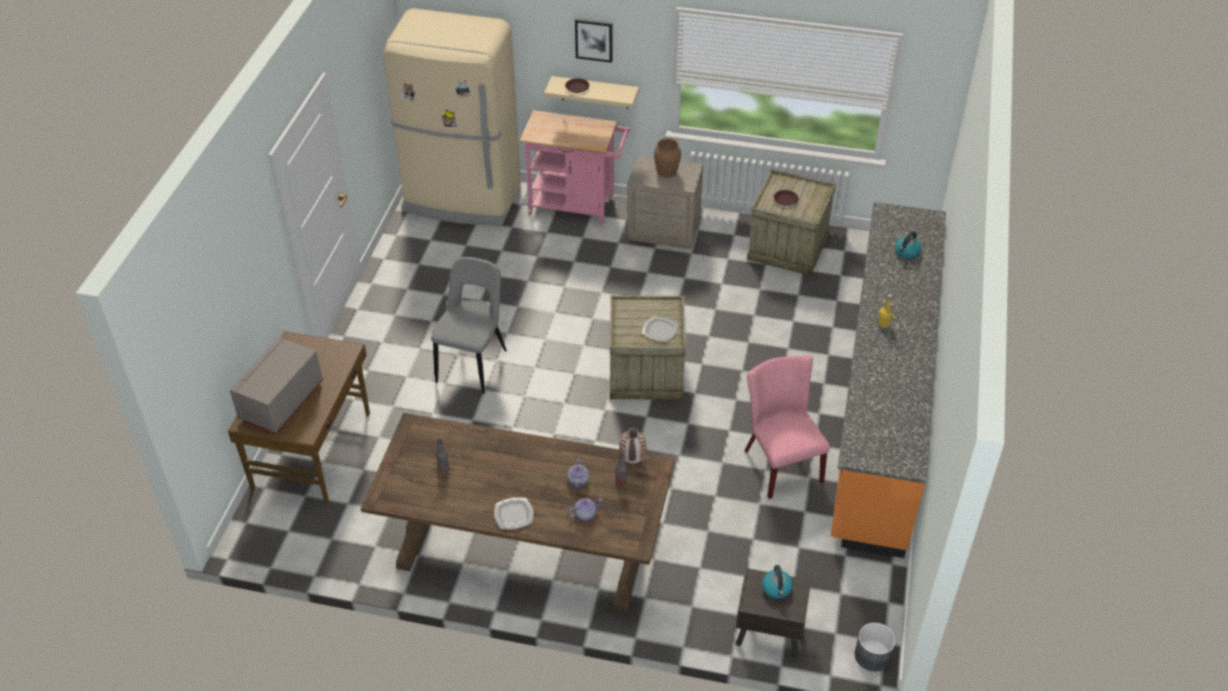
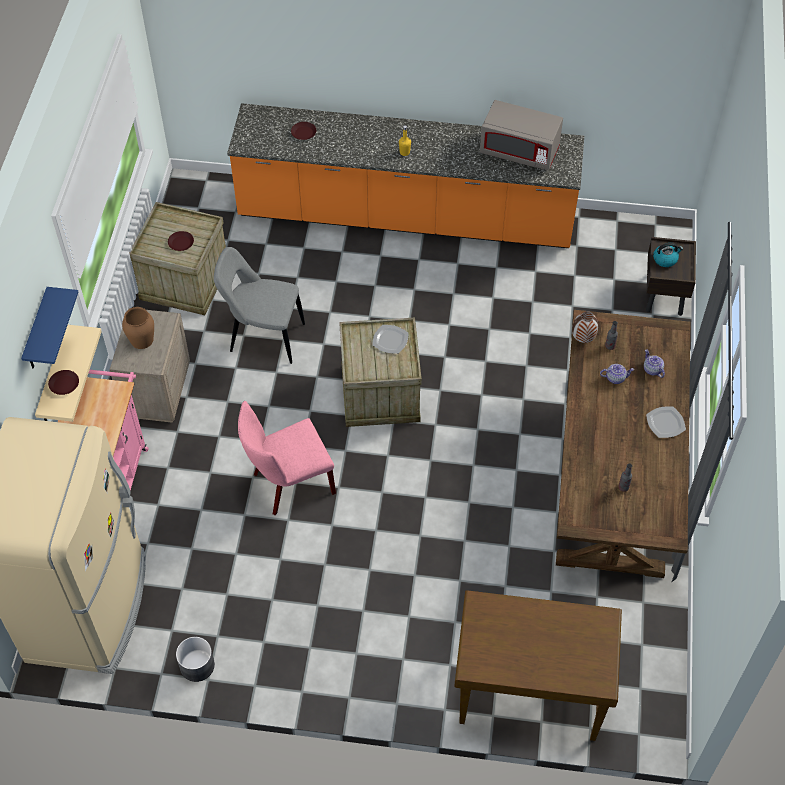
camera: 95 degrees left, 10 degrees up
grey microwave [230,337,323,434] -> grey microwave moved to [480,100,563,170]
grey chair [431,257,507,394] -> grey chair moved to [214,247,305,364]
picture [575,19,612,63] -> blue shelf [21,287,78,369]
pink chair [745,355,830,499] -> pink chair moved to [238,401,336,515]
grey planter [854,623,896,671] -> grey planter moved to [176,637,215,682]
kettle [895,231,921,259] -> brown plate [291,122,316,140]

